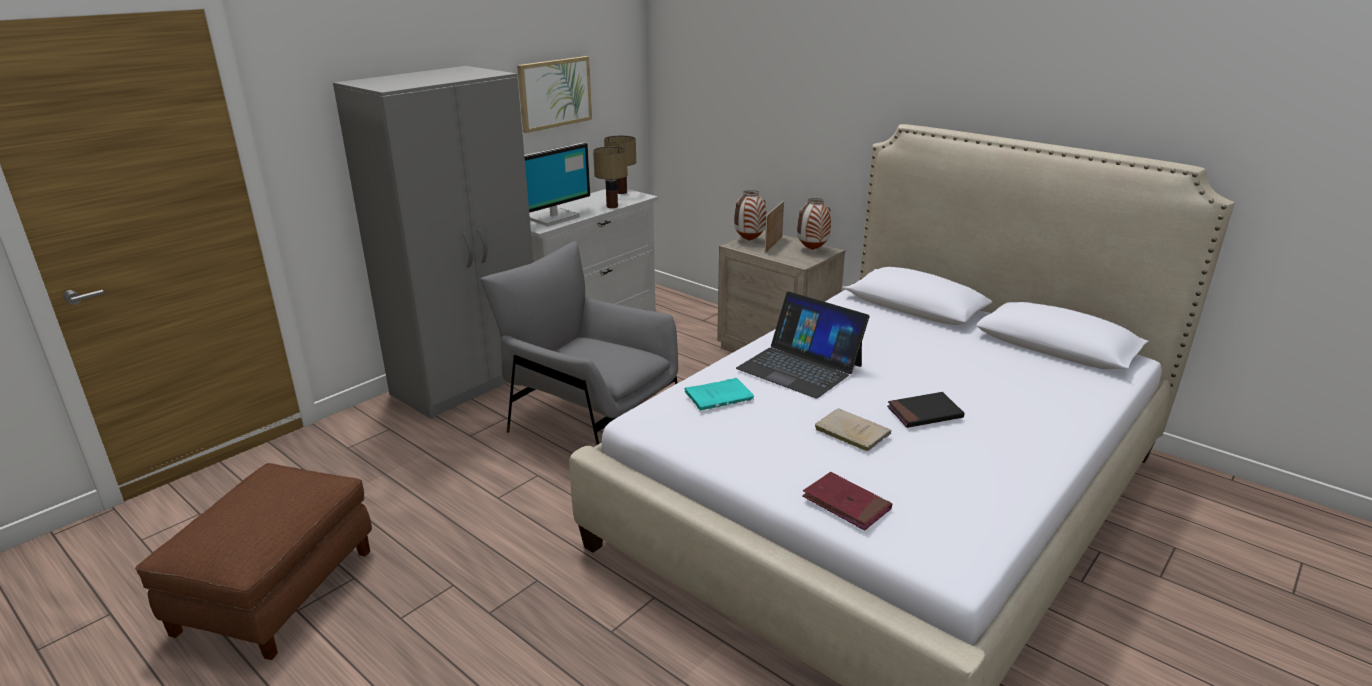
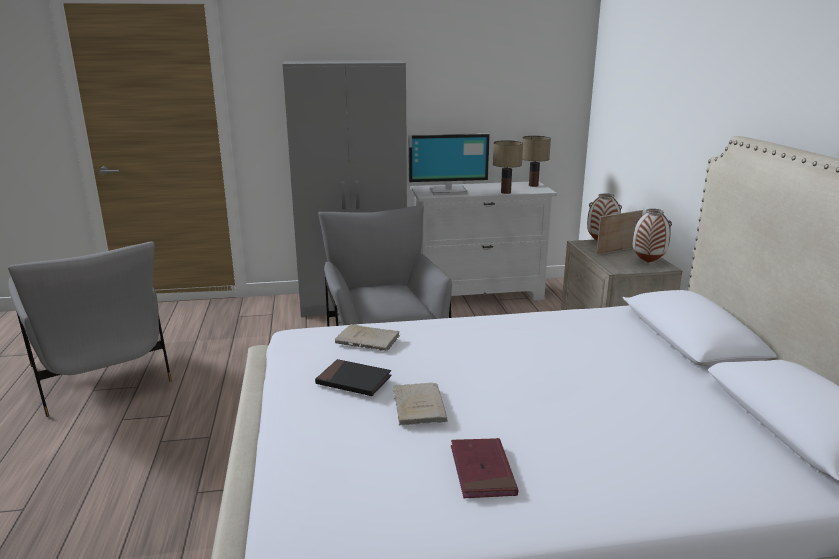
camera: 40 degrees right, 5 degrees down
brown ottoman [135,463,372,660] -> grey armchair [8,241,172,417]
picture [517,56,592,133] -> none
turquoise book [684,378,754,411] -> beige book [335,324,400,351]
laptop [736,291,869,398] -> none
red book [802,472,892,531] -> red book moved to [451,438,518,498]
black book [887,392,964,428] -> black book moved to [315,359,392,396]

